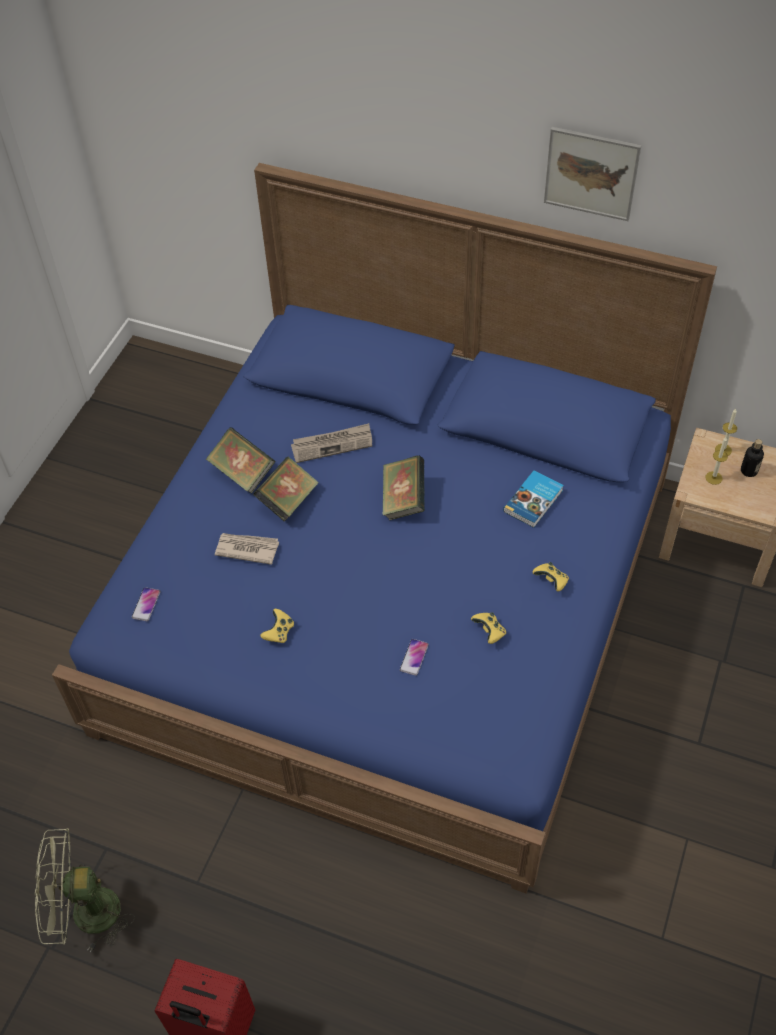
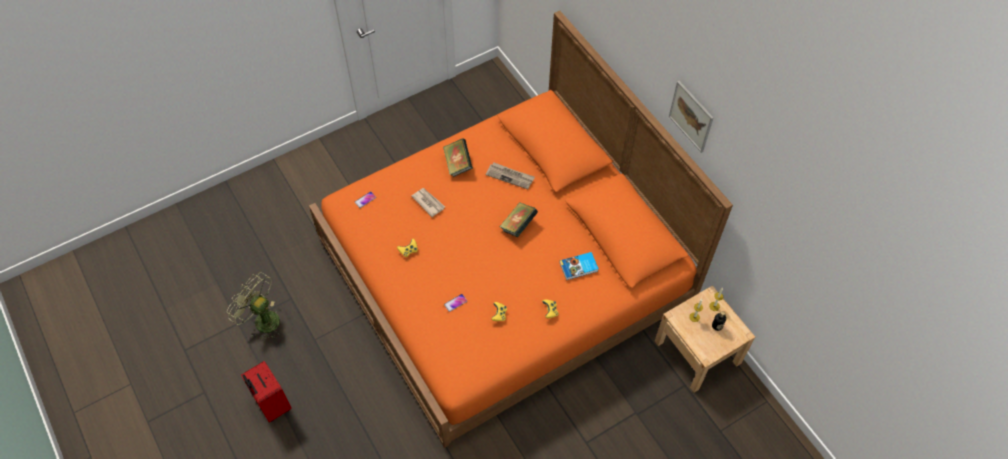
camera: 35 degrees right, 5 degrees up
blue bed [52,163,717,893] -> orange bed [309,11,733,448]
book [253,456,319,522] -> none

